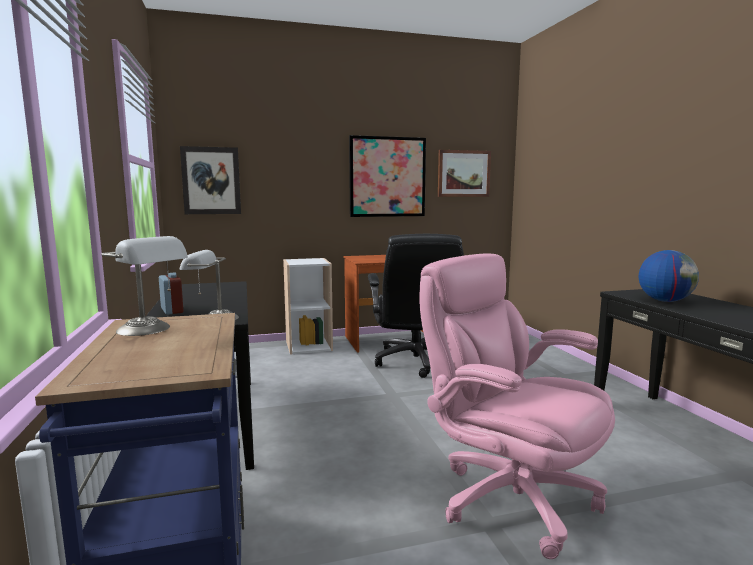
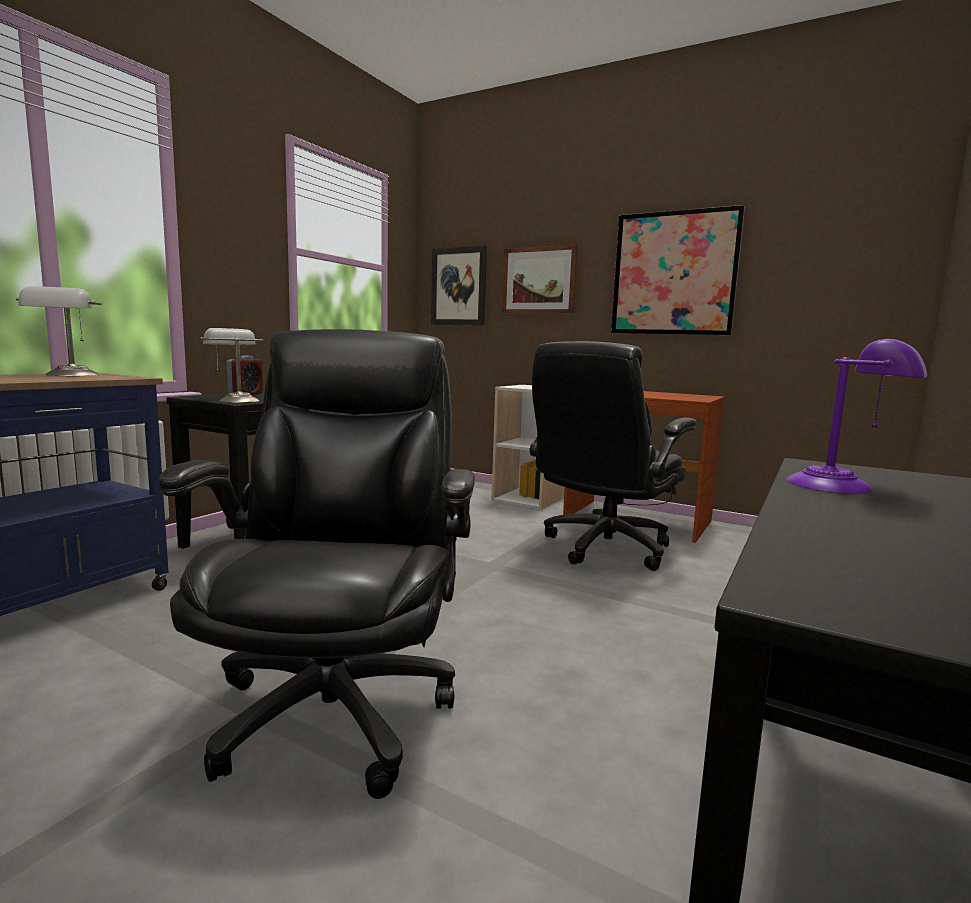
camera: 45 degrees right, 0 degrees up
pink office chair [419,253,615,559] -> black office chair [159,329,475,799]
picture [438,150,491,197] -> picture moved to [502,245,578,314]
globe [639,250,699,302] -> purple table lamp [786,339,927,494]

